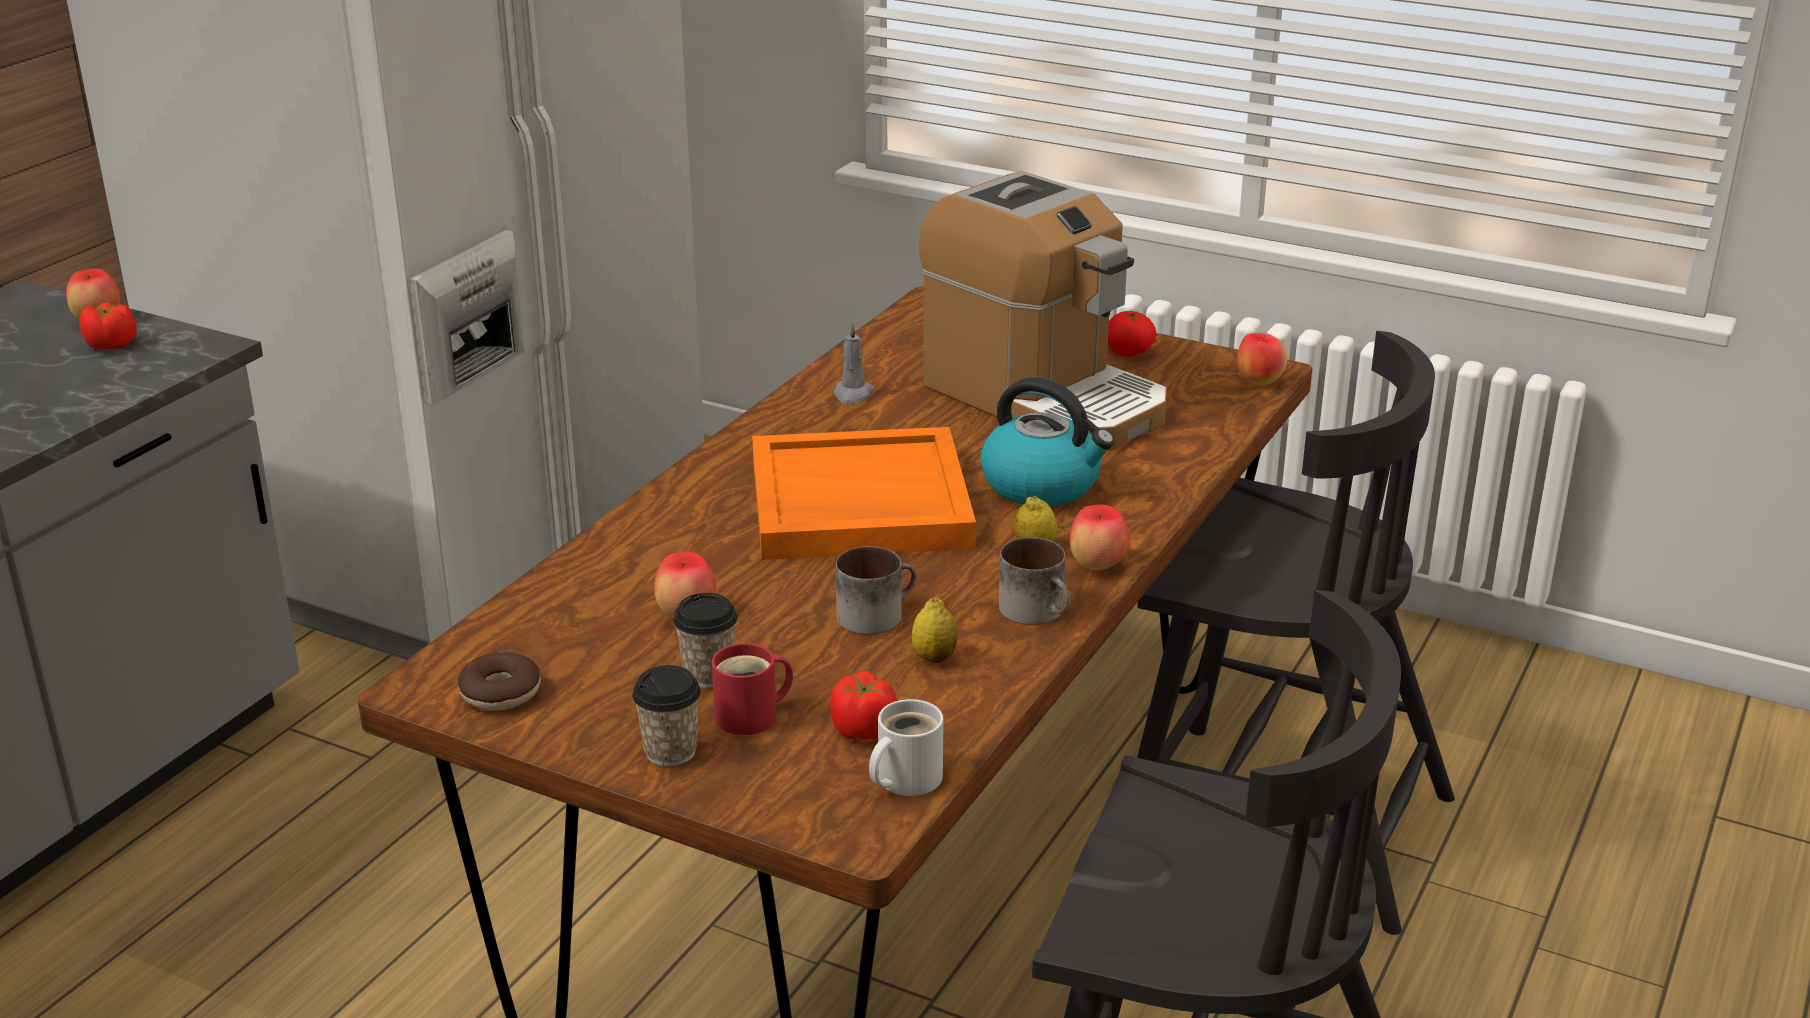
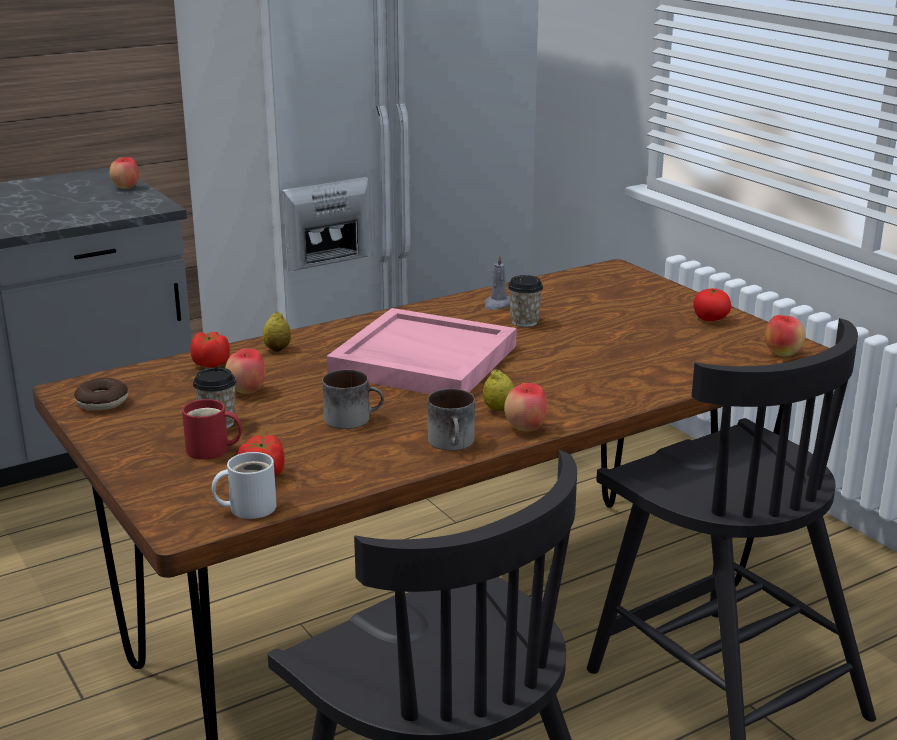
camera: 30 degrees right, 5 degrees down
tomato [79,302,137,350] -> tomato moved to [190,332,230,368]
cup [632,665,701,766] -> cup moved to [508,275,543,327]
orange tray [752,427,976,560] -> pink tray [327,308,517,394]
lemon [912,598,958,663] -> lemon moved to [263,312,291,352]
coffee machine [918,171,1167,451] -> none
kettle [980,377,1114,506] -> none

